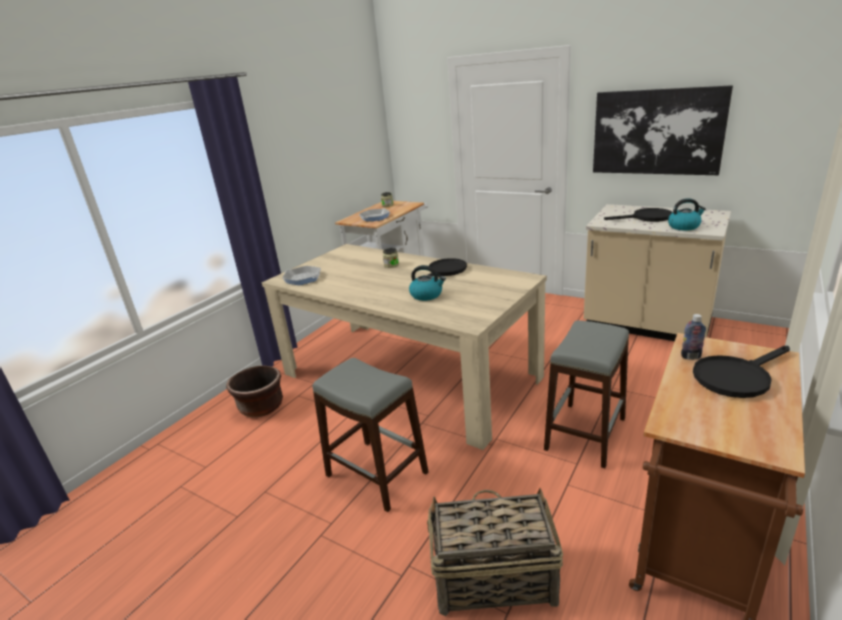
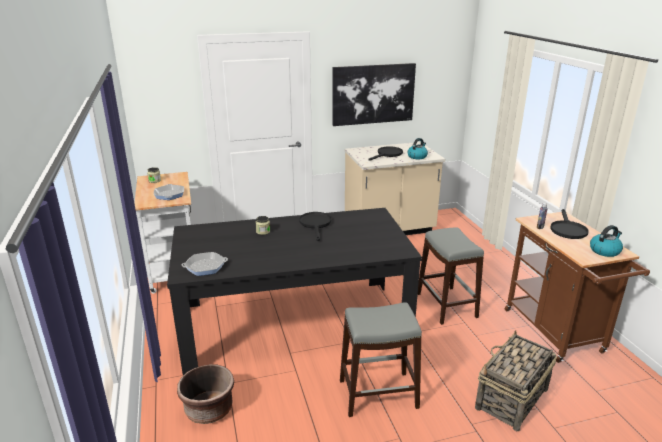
camera: 50 degrees left, 0 degrees up
beige dining table [262,244,547,450] -> black dining table [167,208,422,375]
kettle [409,265,446,301] -> kettle moved to [590,225,623,257]

